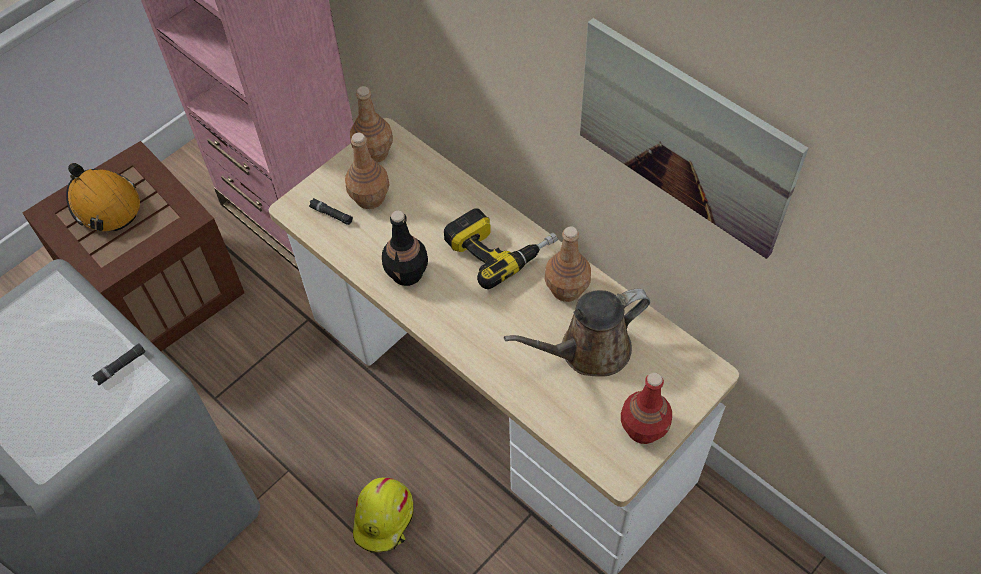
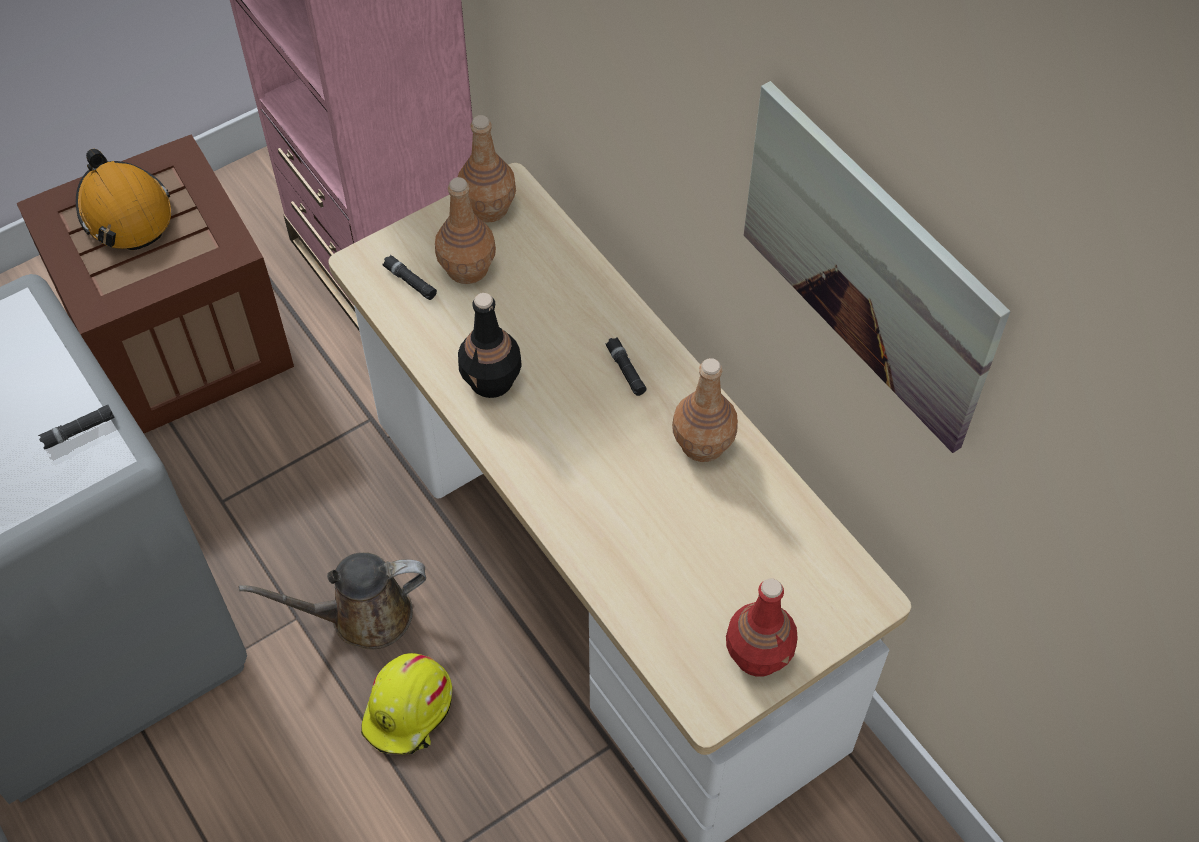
camera: 10 degrees right, 0 degrees up
power drill [444,208,558,289] -> black flashlight [606,337,647,396]
brown watering can [504,289,650,377] -> brown watering can moved to [239,552,426,650]

